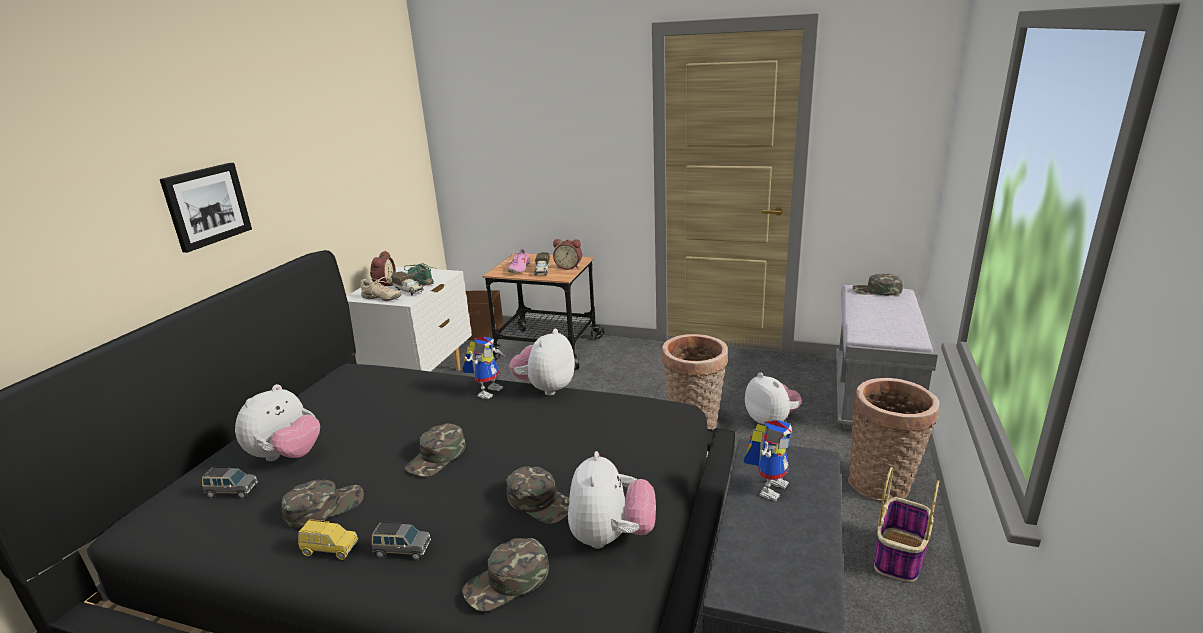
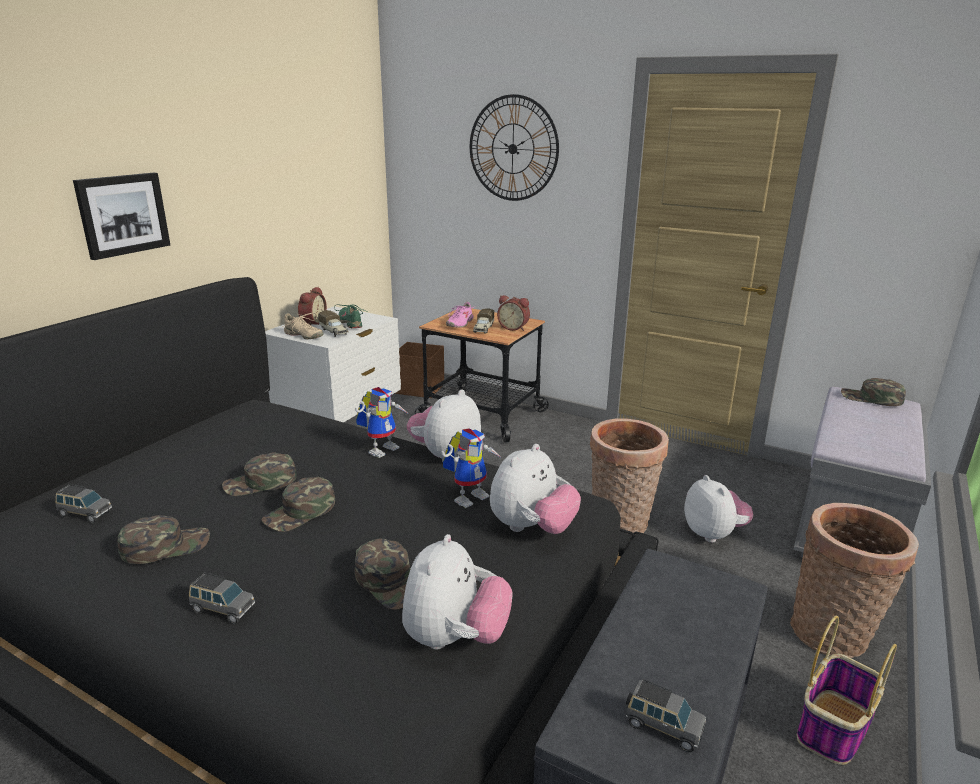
camera: 10 degrees right, 0 degrees up
plush toy [235,384,320,461] -> plush toy moved to [490,444,581,534]
yellow toy car [298,519,358,560] -> none
green cap [462,538,549,611] -> green cap moved to [222,452,297,496]
toy robot [744,420,792,501] -> toy robot moved to [442,428,502,508]
none -> wall clock [470,94,559,201]
none -> grey toy car [626,679,706,752]

